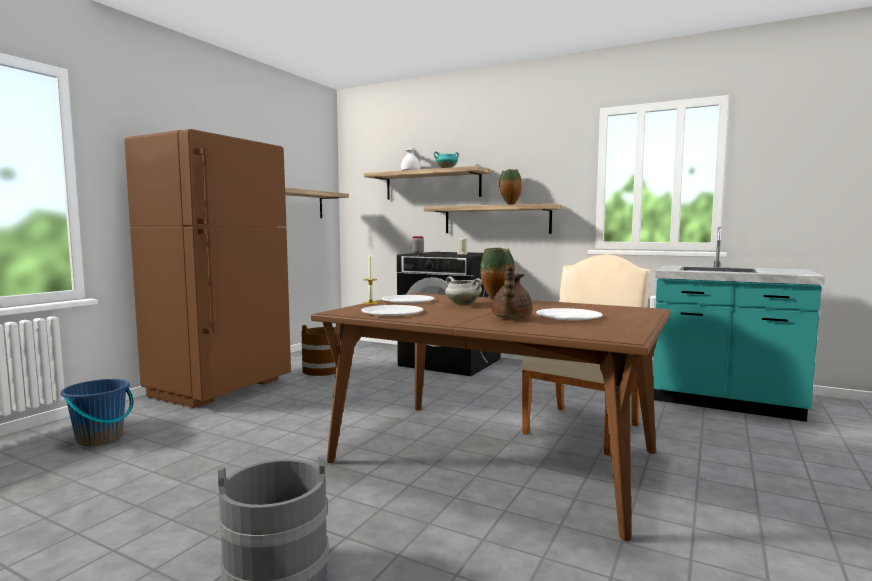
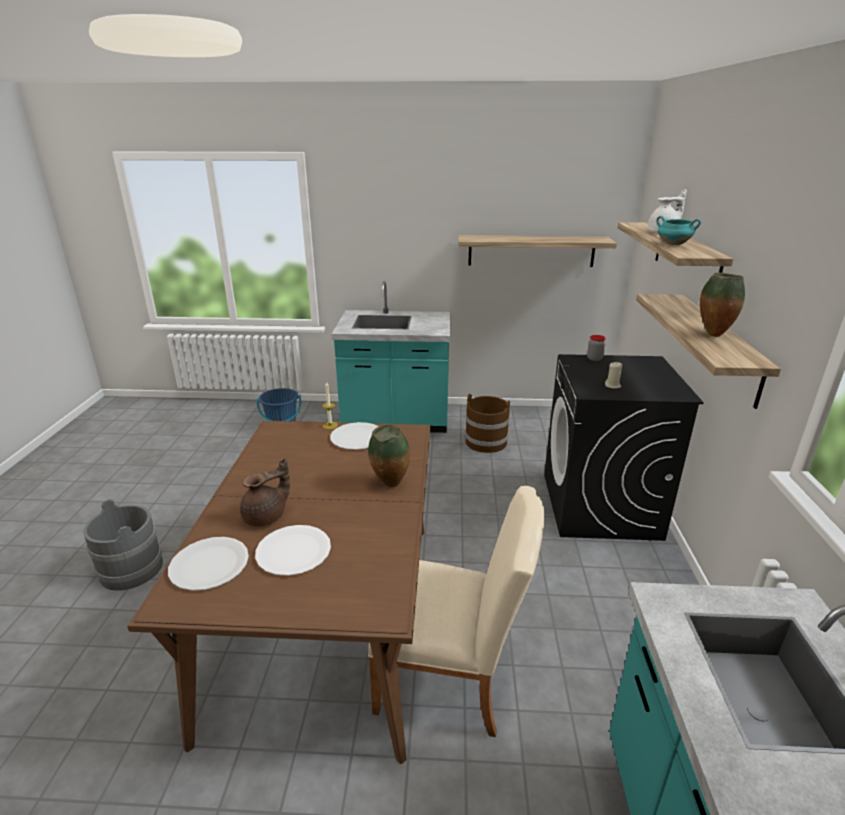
camera: 65 degrees right, 20 degrees up
brown fridge [124,129,291,408] -> turquoise counter [331,281,451,433]
white plate [361,305,423,316] -> white plate moved to [168,537,249,591]
white cooking pot [445,276,482,305] -> none
brown teapot [492,265,532,319] -> brown teapot turned 150 degrees clockwise [240,458,290,526]

